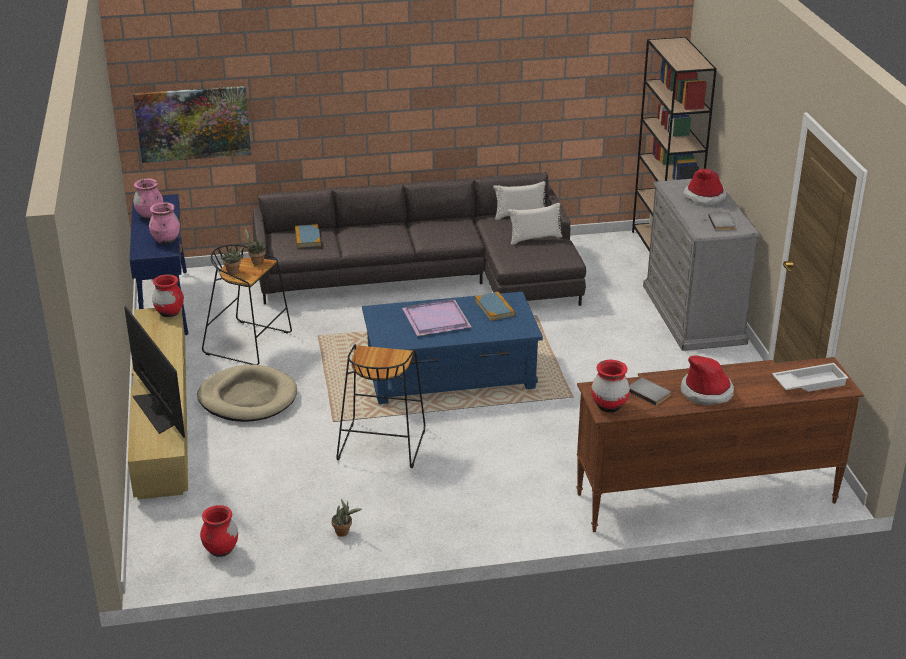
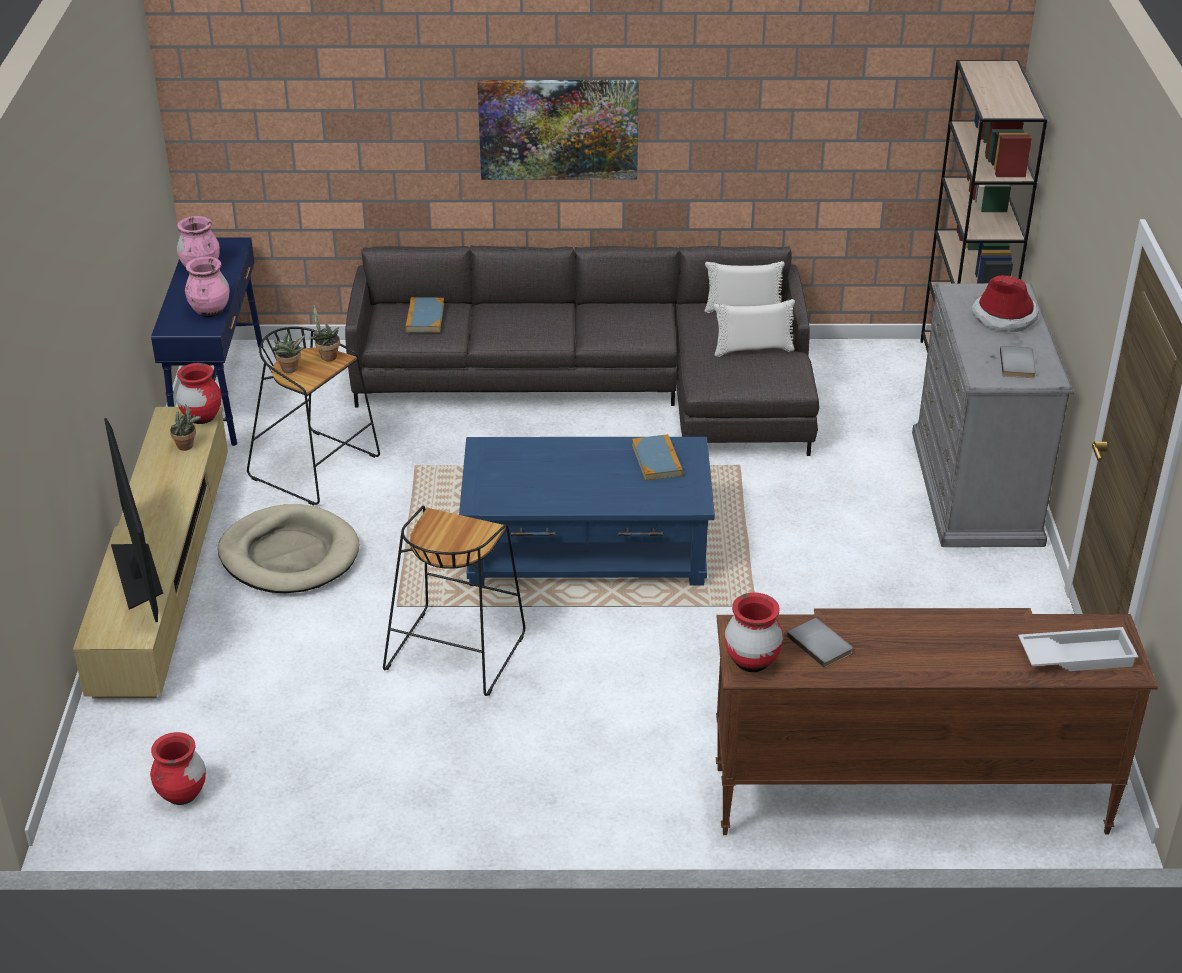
camera: 10 degrees right, 5 degrees up
picture [133,86,251,163] -> picture moved to [477,80,639,180]
potted plant [331,499,362,537] -> potted plant moved to [170,405,201,451]
purple tray [402,299,471,336] -> none
hat [681,355,734,406] -> none

